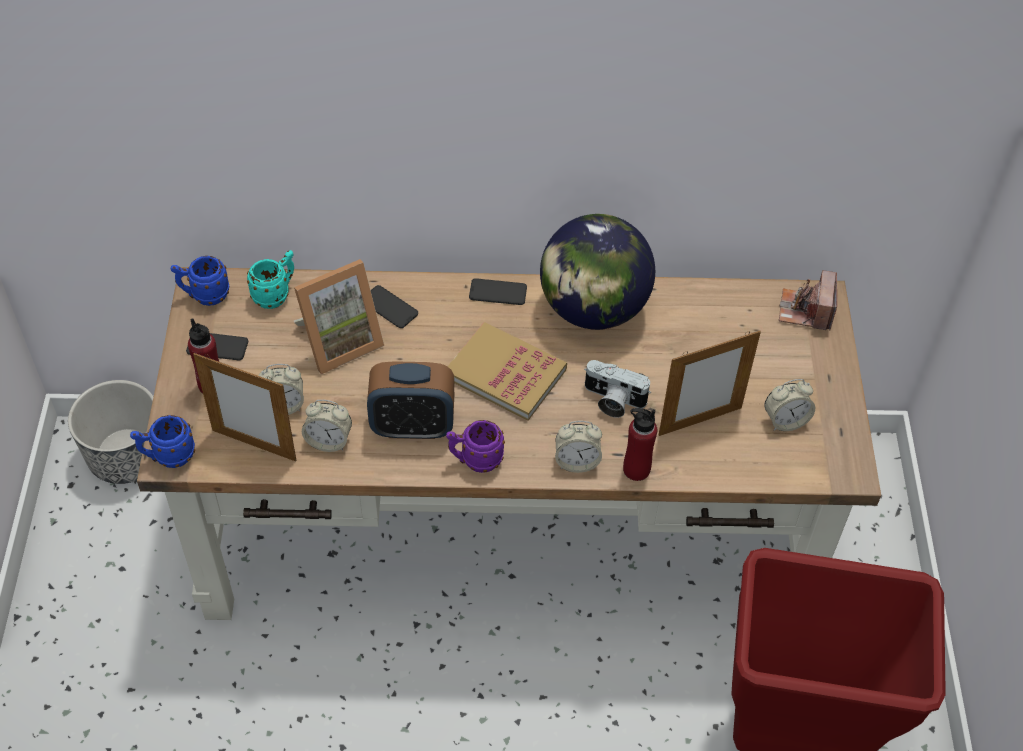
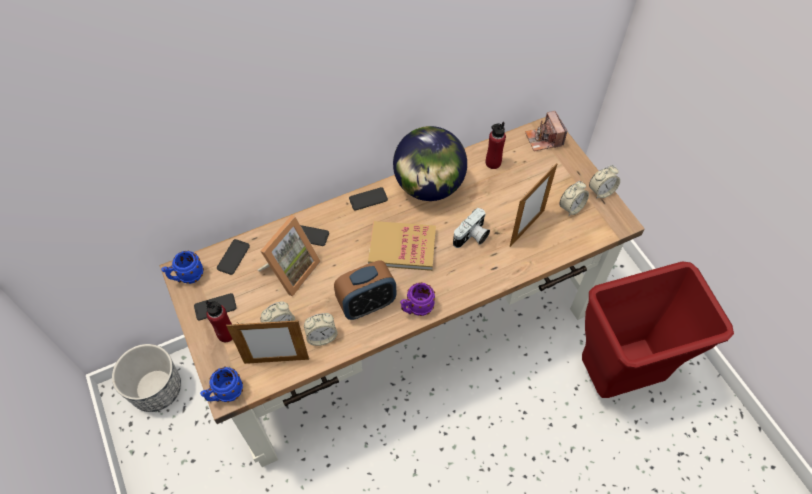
camera: 25 degrees left, 5 degrees up
turquoise mug [247,250,294,309] -> phone [217,239,250,275]
alarm clock [555,421,602,473] -> alarm clock moved to [589,165,620,199]
camera [584,360,651,418] -> camera turned 45 degrees counterclockwise [453,208,490,248]
red bottle [623,408,657,481] -> red bottle moved to [486,122,506,169]

